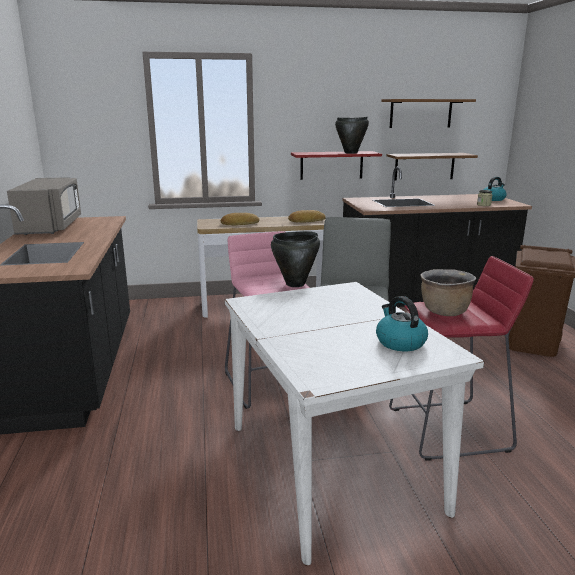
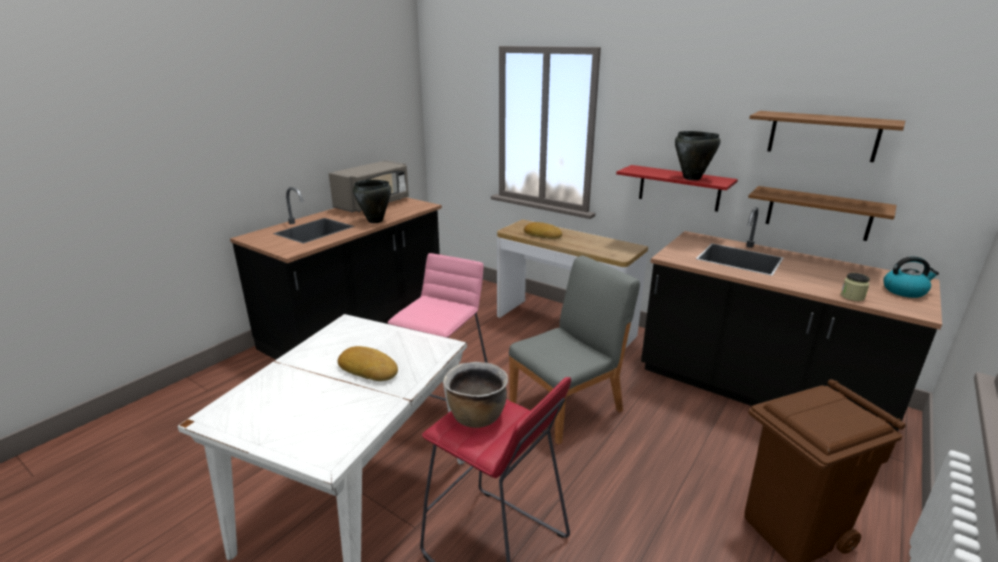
camera: 45 degrees right, 5 degrees up
black cooking pot [271,231,320,287] -> black cooking pot moved to [353,180,391,223]
bread [288,210,326,223] -> bread moved to [338,346,398,381]
kettle [376,296,428,351] -> none

